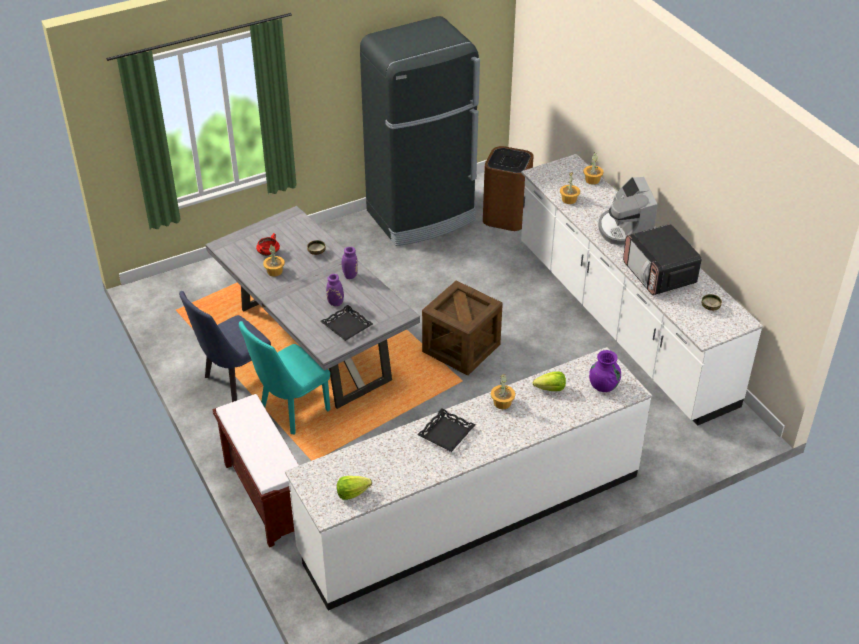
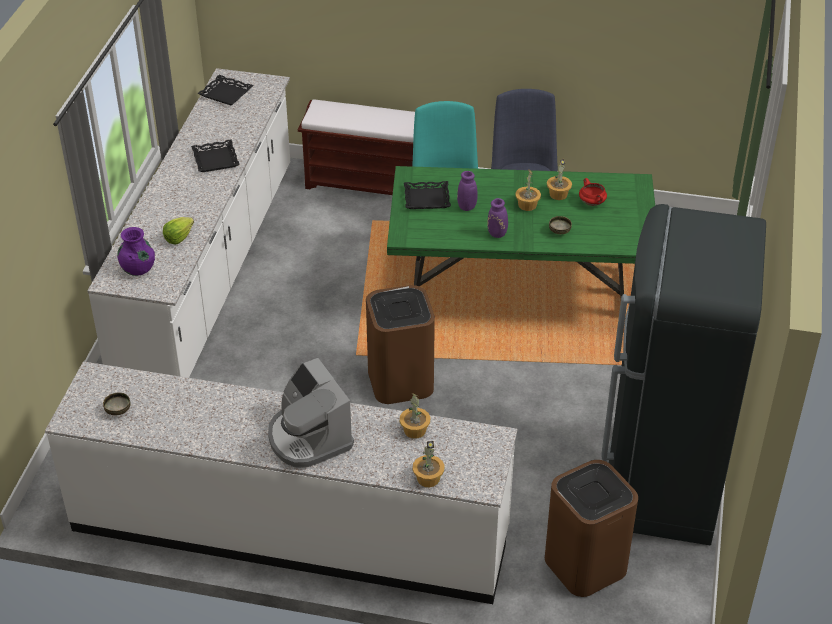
camera: 130 degrees right, 0 degrees up
grey dining table [206,206,420,409] -> green dining table [387,166,655,297]
lettuce [337,476,372,500] -> black tray [198,75,254,106]
crate [422,280,503,375] -> brown trash can [366,285,435,404]
potted plant [491,374,515,409] -> potted plant moved to [515,169,541,211]
coffee machine [598,177,658,245] -> coffee machine turned 150 degrees counterclockwise [268,358,354,468]
microwave [623,224,701,295] -> none

